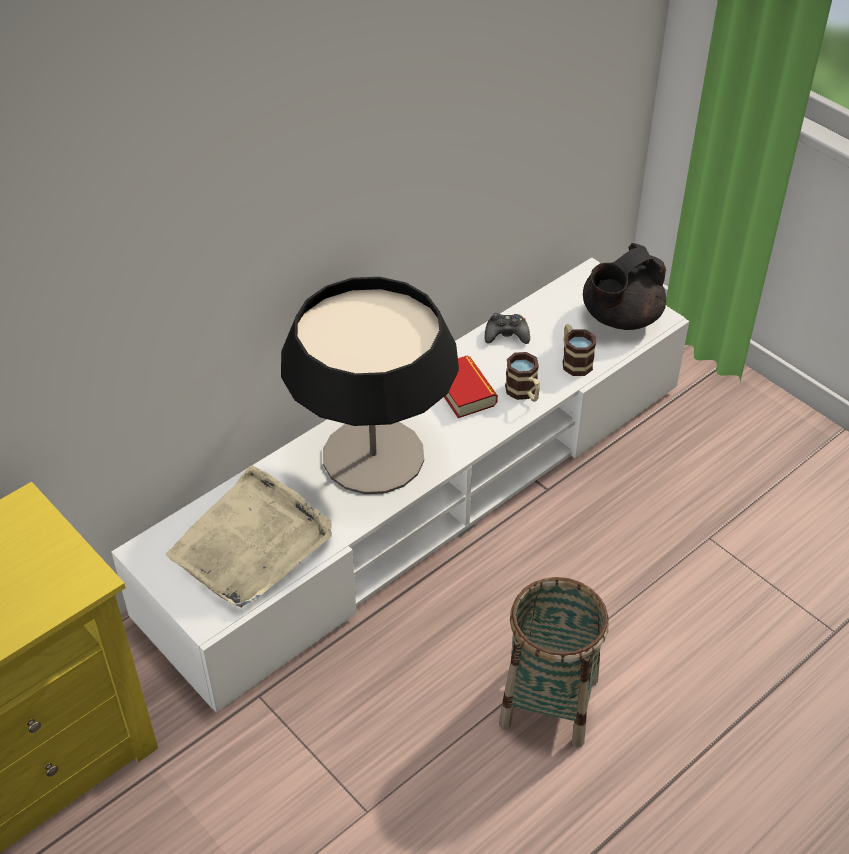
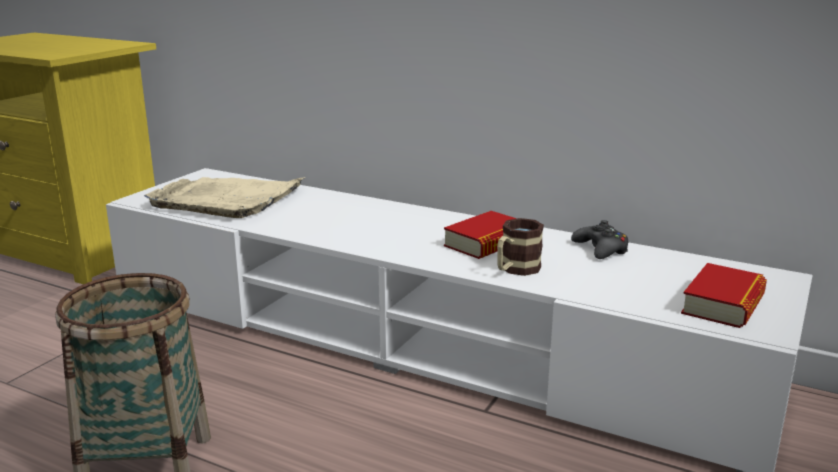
camera: 70 degrees right, 25 degrees down
table lamp [281,277,459,494] -> none
mug [562,324,596,376] -> none
black teapot [583,243,666,330] -> book [681,263,767,328]

